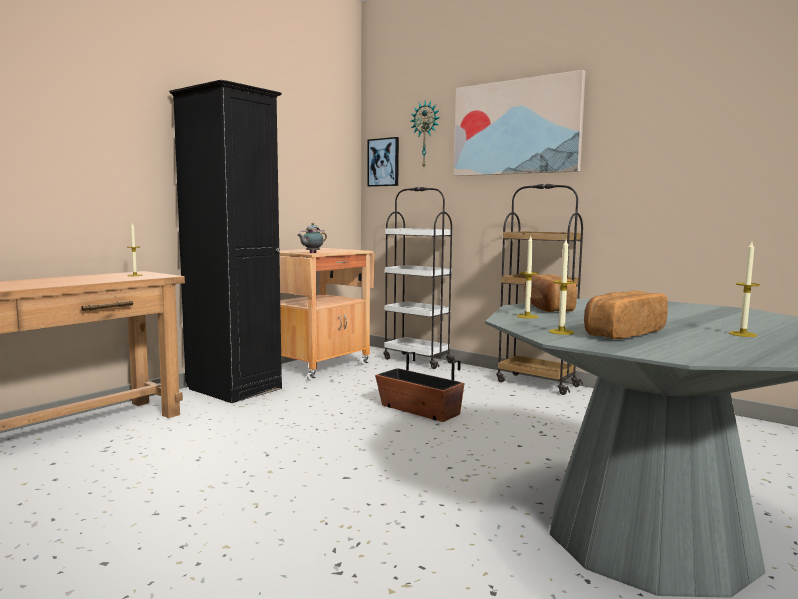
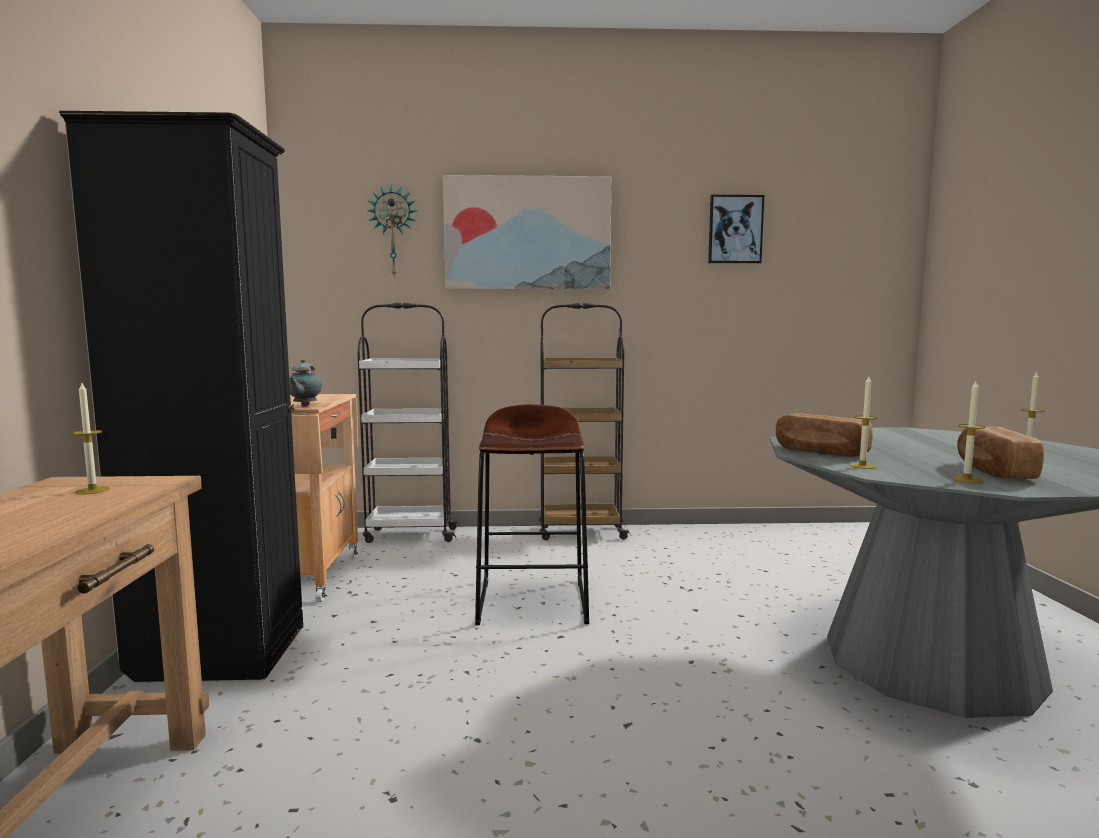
camera: 40 degrees left, 0 degrees up
picture [367,137,399,187] -> picture moved to [708,195,764,263]
planter [375,352,465,422] -> brown stool [475,404,589,625]

